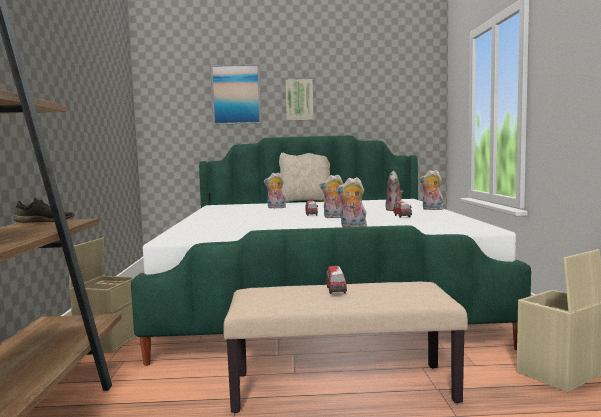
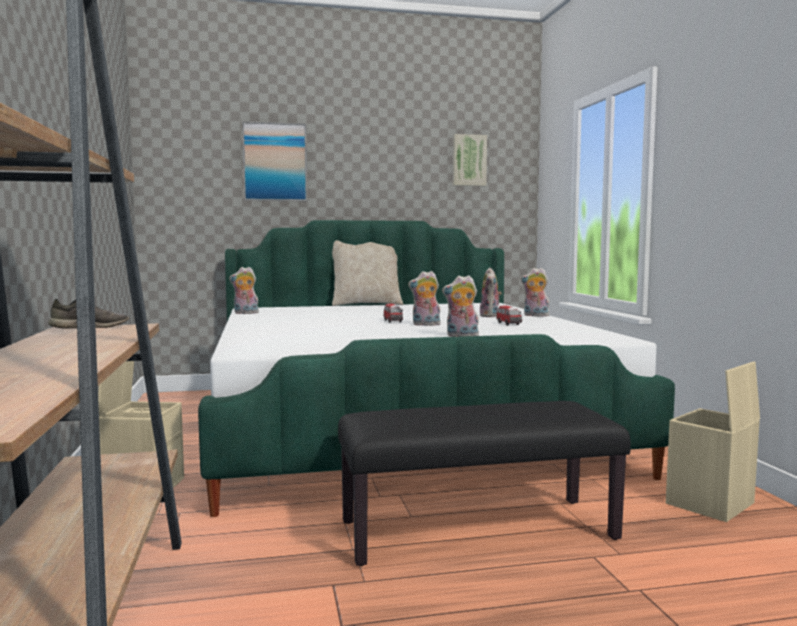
camera: 10 degrees left, 0 degrees up
beige bench [223,281,468,413] -> black bench [338,401,631,566]
plush toy [264,172,286,209] -> plush toy moved to [229,267,259,314]
picture [285,79,314,121] -> picture moved to [453,134,487,186]
toy car [326,266,347,294] -> none

